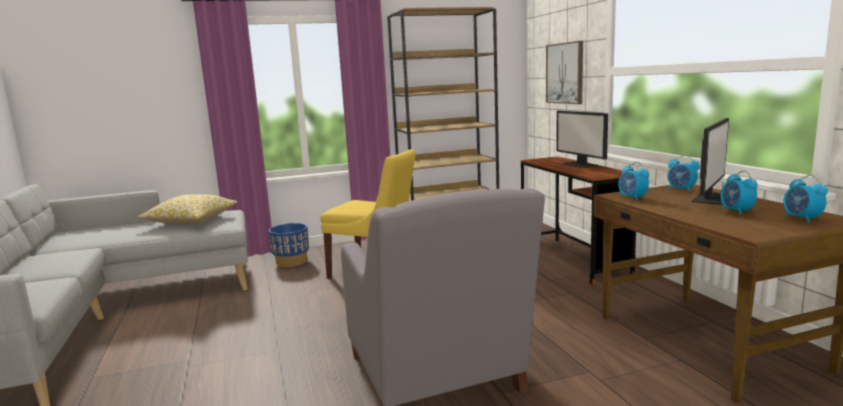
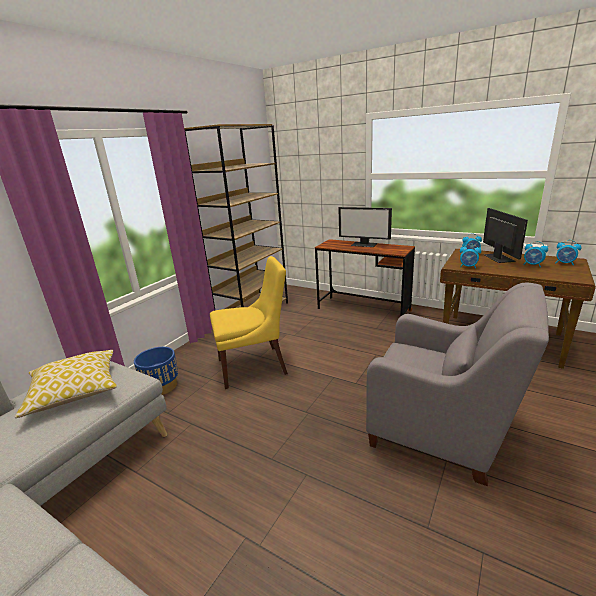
camera: 40 degrees left, 10 degrees up
picture [546,41,583,104] -> none

